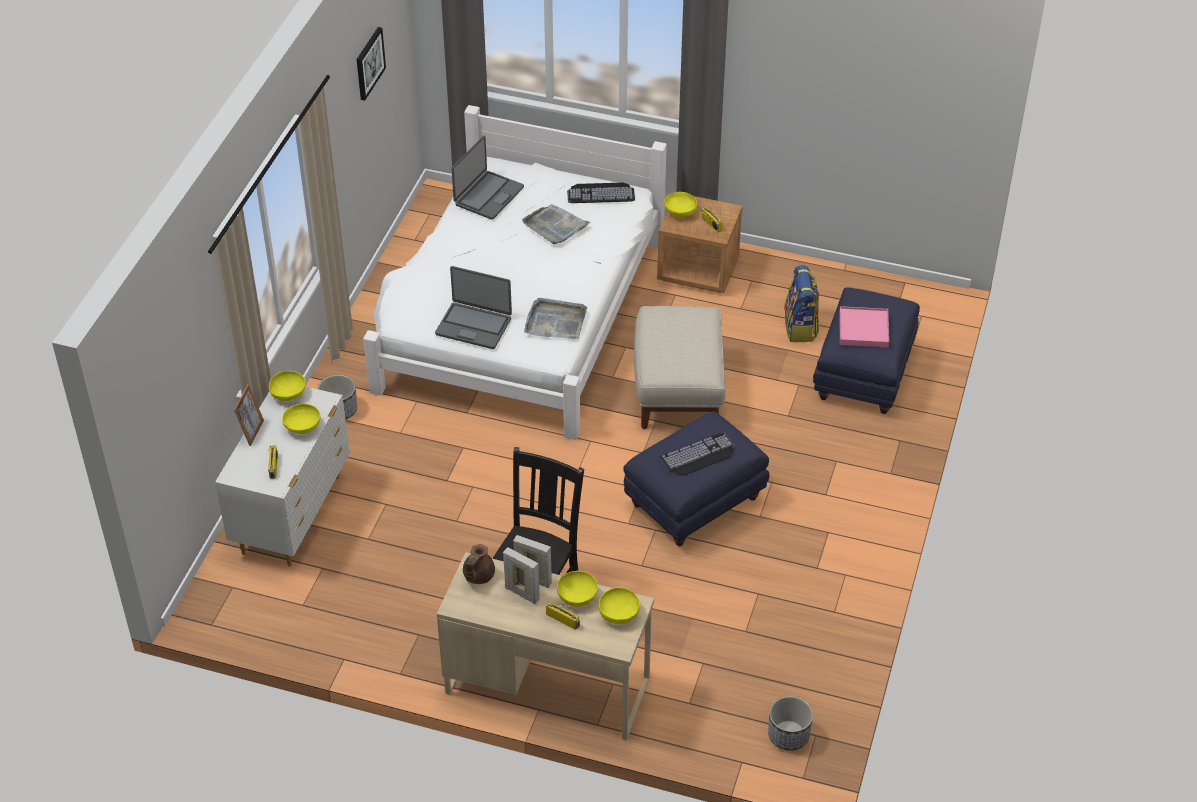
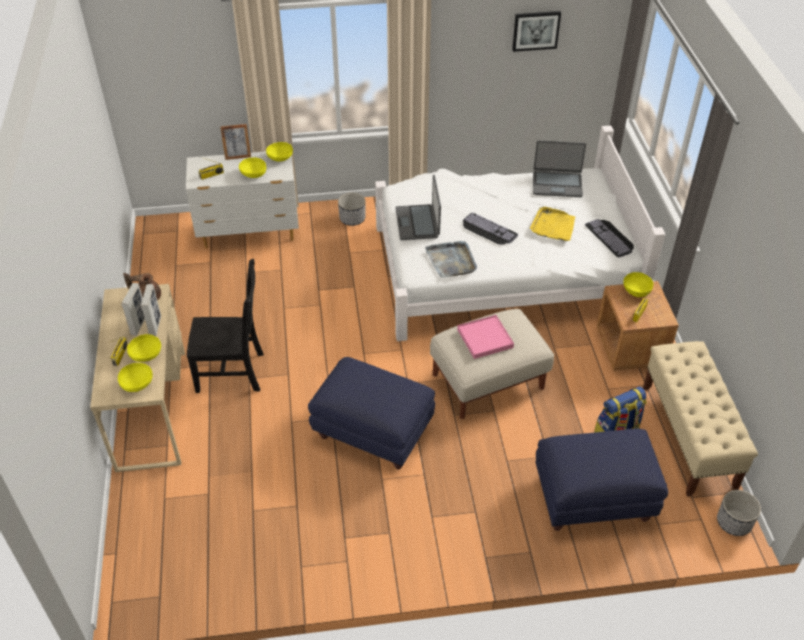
camera: 65 degrees right, 0 degrees up
grey tray [522,204,591,244] -> yellow tray [530,206,575,241]
keyboard [660,432,735,475] -> keyboard moved to [463,213,518,245]
planter [768,696,813,750] -> planter moved to [717,490,761,536]
pink tray [839,306,889,347] -> pink tray moved to [457,315,514,359]
none -> beige bench [643,341,758,497]

